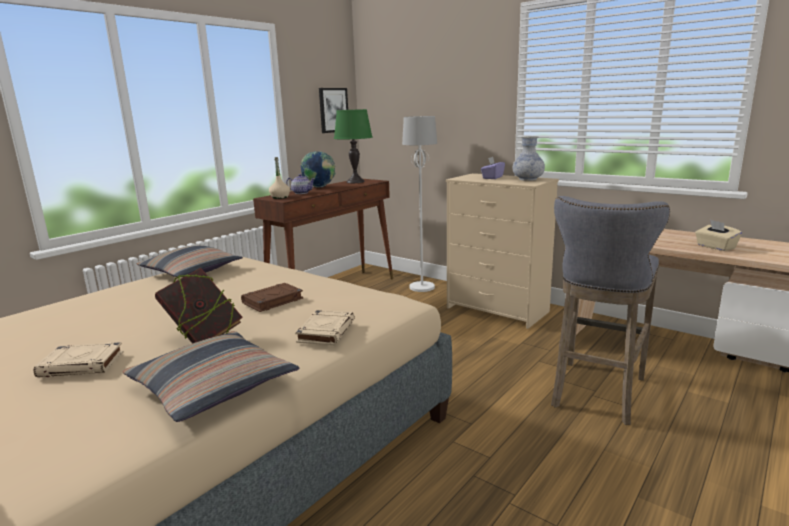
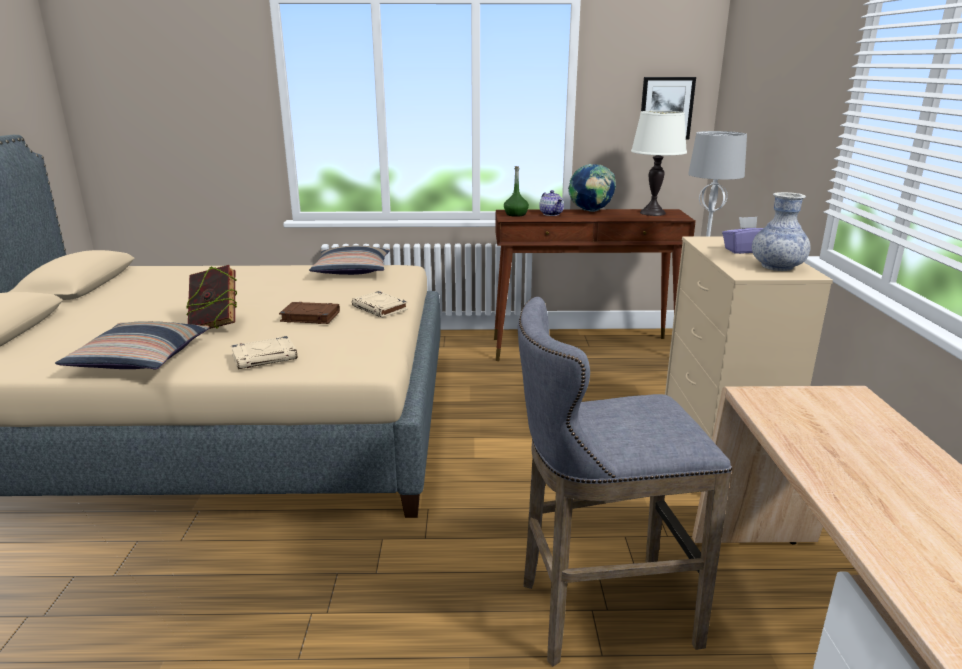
camera: 50 degrees right, 5 degrees up
beige book [34,342,124,377] -> beige book moved to [352,291,408,318]
beige bottle [269,157,290,199] -> green bottle [504,166,529,217]
green table lamp [334,109,373,183] -> white table lamp [631,111,687,216]
beige tissue box [695,220,742,251] -> none

